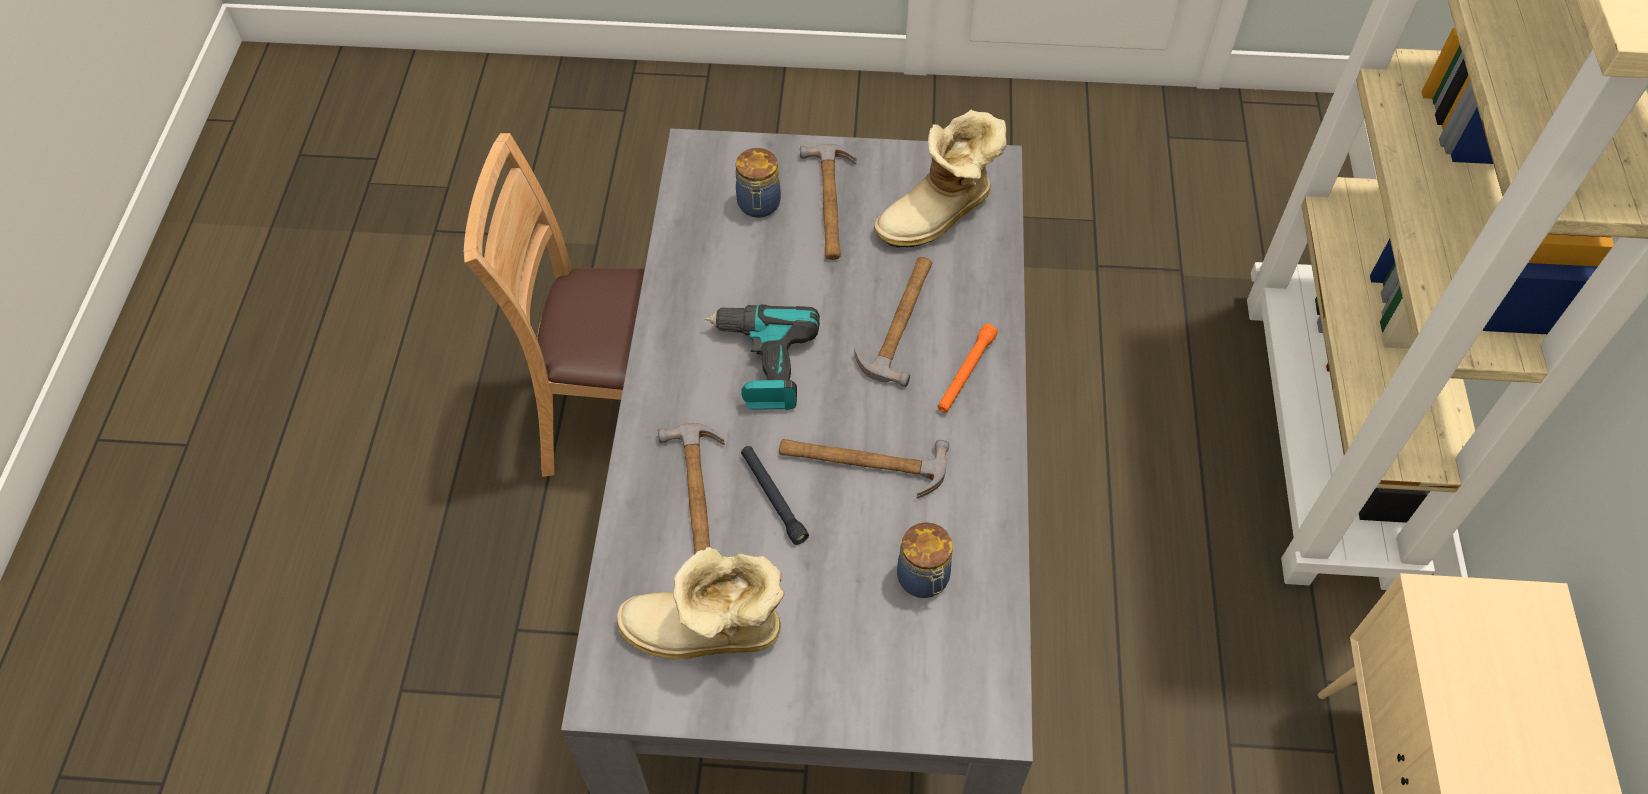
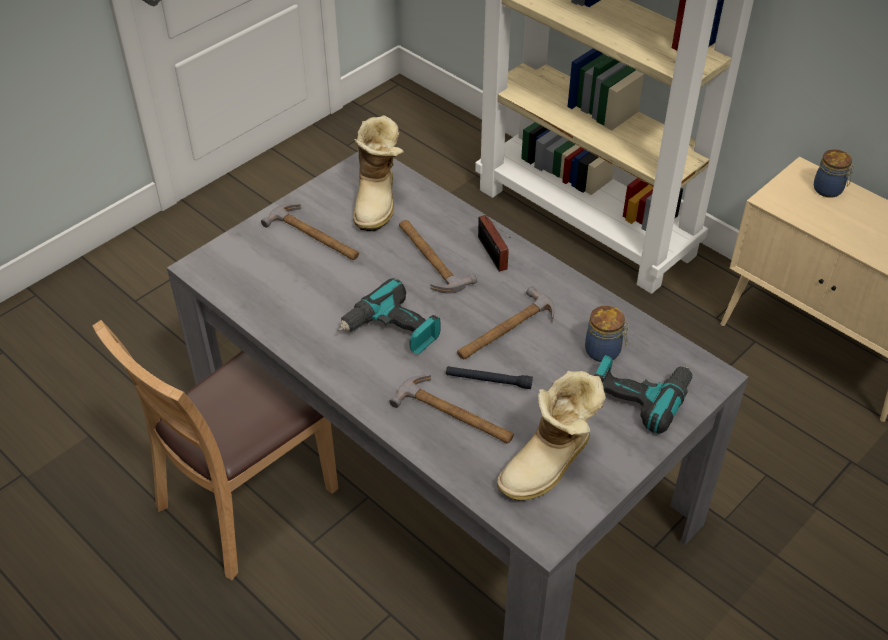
camera: 50 degrees left, 10 degrees down
jar [735,148,781,218] -> jar moved to [814,149,854,198]
orange flashlight [938,324,998,413] -> radio [478,215,510,272]
none -> power drill [594,355,692,434]

